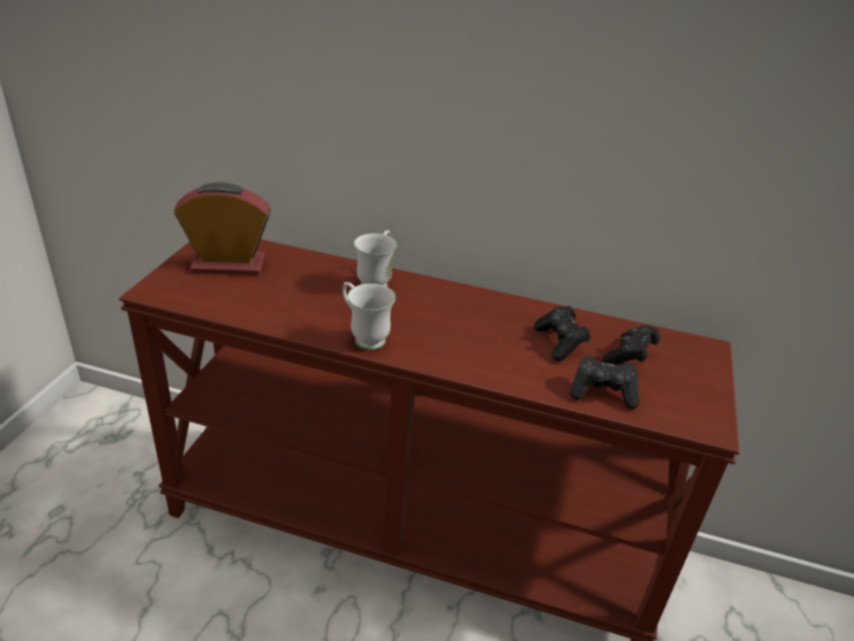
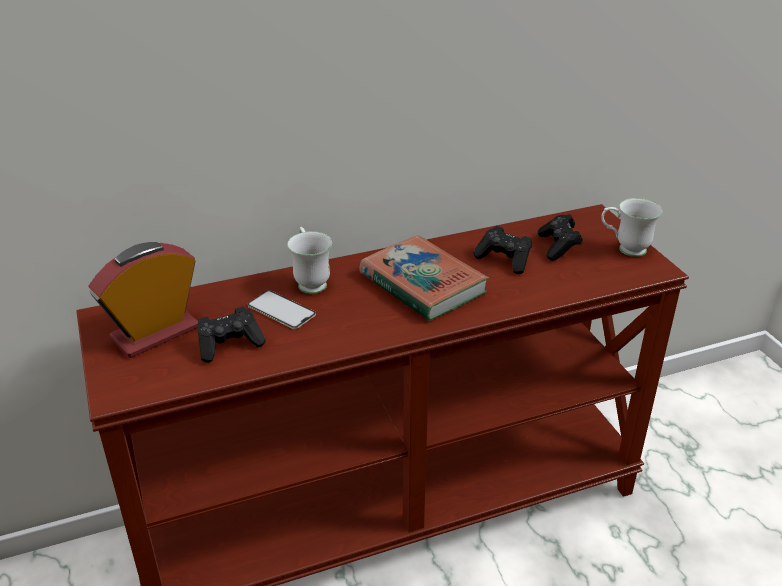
camera: 35 degrees left, 0 degrees up
white mug [342,282,396,350] -> white mug moved to [601,198,662,257]
black game controller [570,355,640,409] -> black game controller moved to [197,306,266,363]
none -> phone [247,290,316,329]
none -> book [359,235,489,321]

